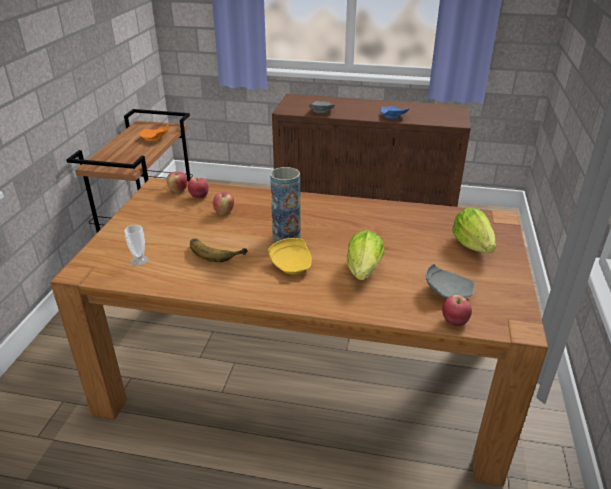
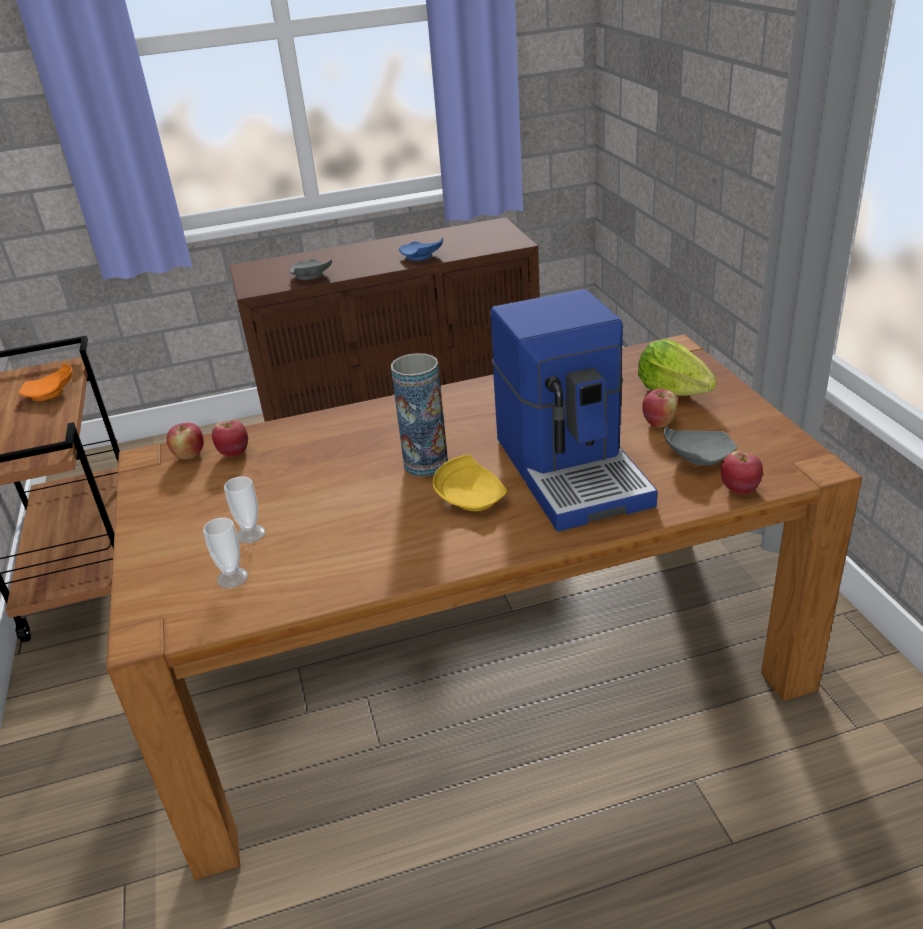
camera: 25 degrees left, 0 degrees up
banana [190,238,248,262] -> none
apple [213,192,234,215] -> apple moved to [642,389,678,428]
lettuce [347,230,385,280] -> coffee machine [490,289,658,532]
none -> cup [224,476,266,543]

